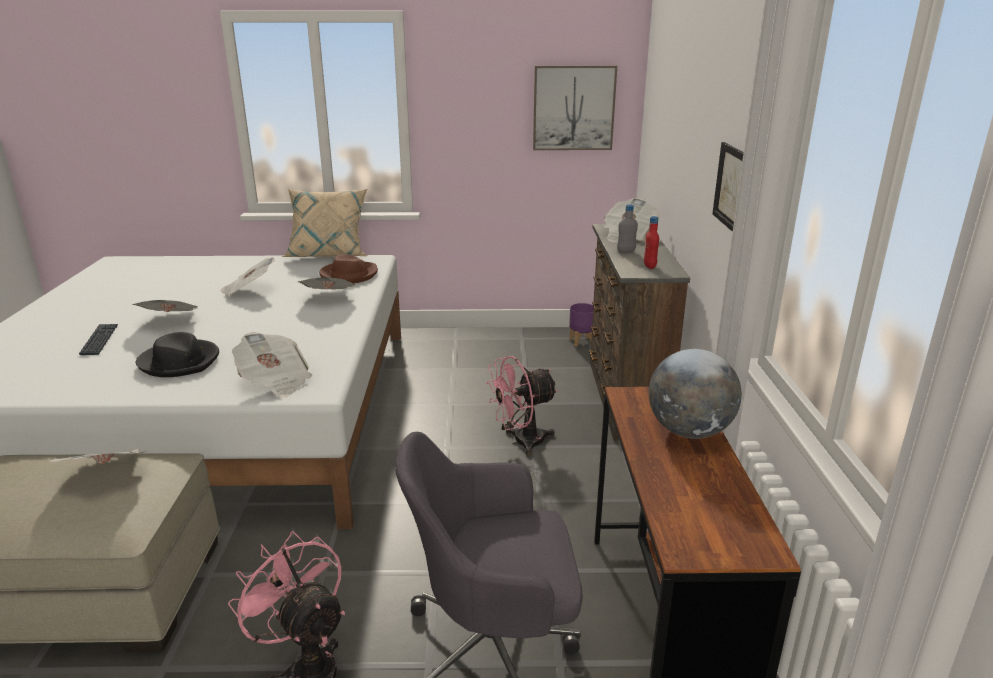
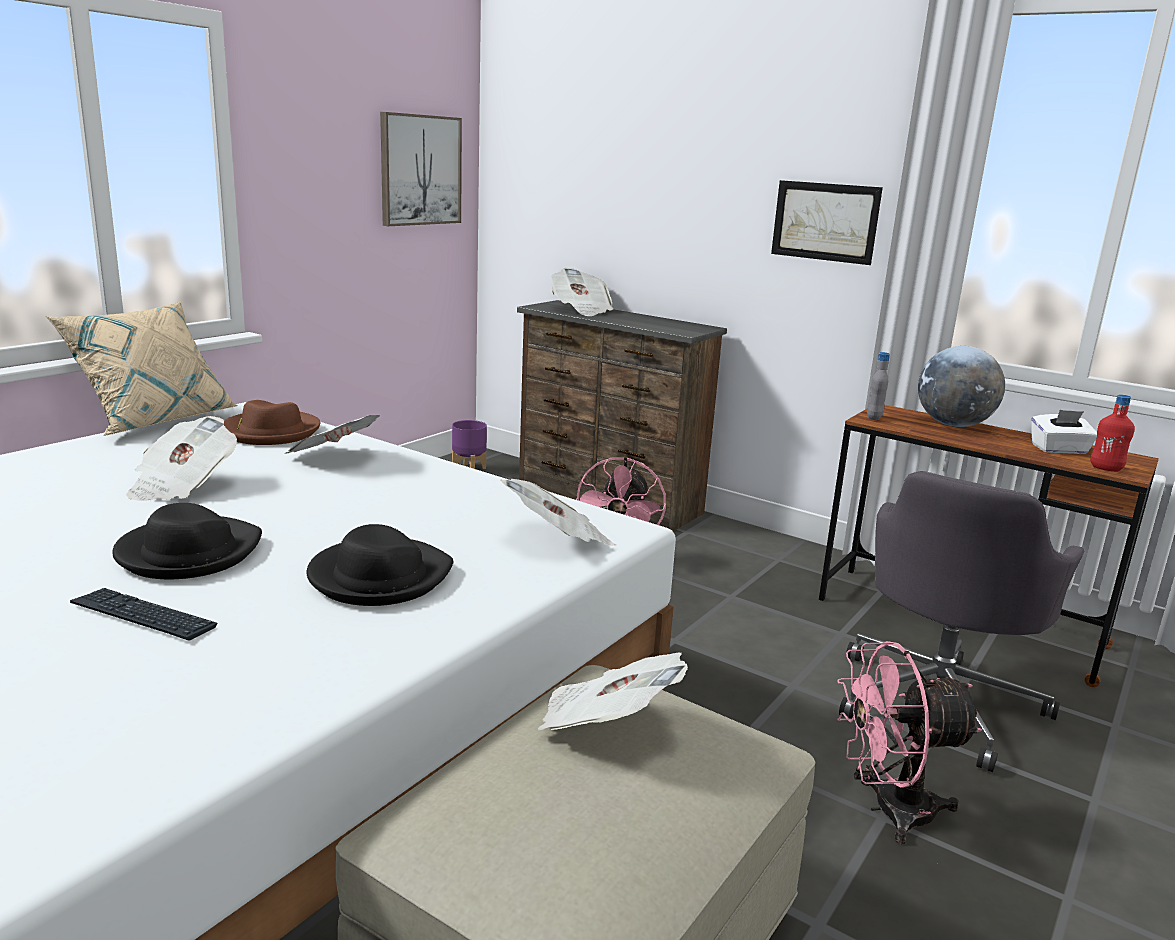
camera: 55 degrees left, 5 degrees down
newspaper [131,300,199,312] -> black hat [112,503,262,579]
grey bottle [617,204,638,253] -> grey bottle moved to [867,352,890,420]
red bottle [644,216,659,269] -> red bottle moved to [1090,395,1135,472]
none -> white tissue box [1031,410,1097,454]

